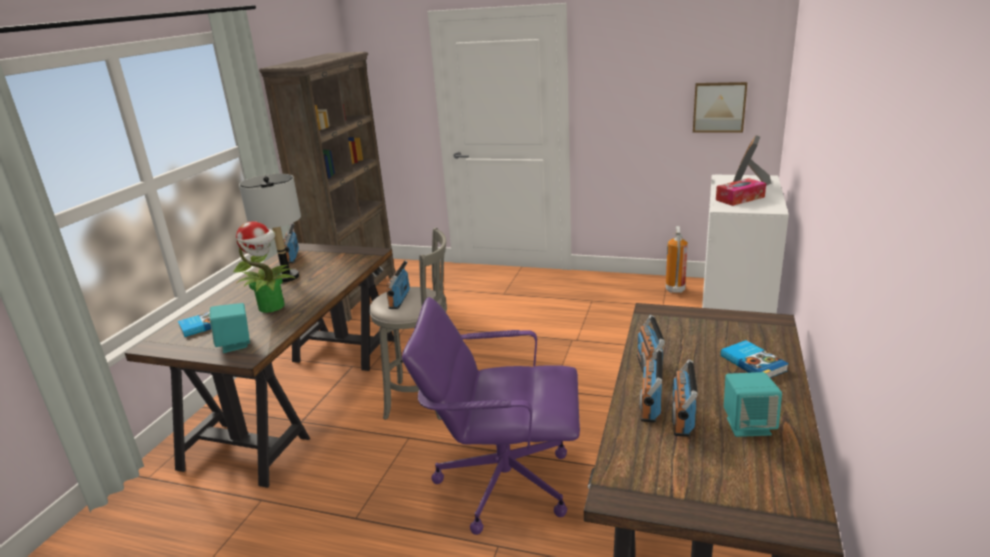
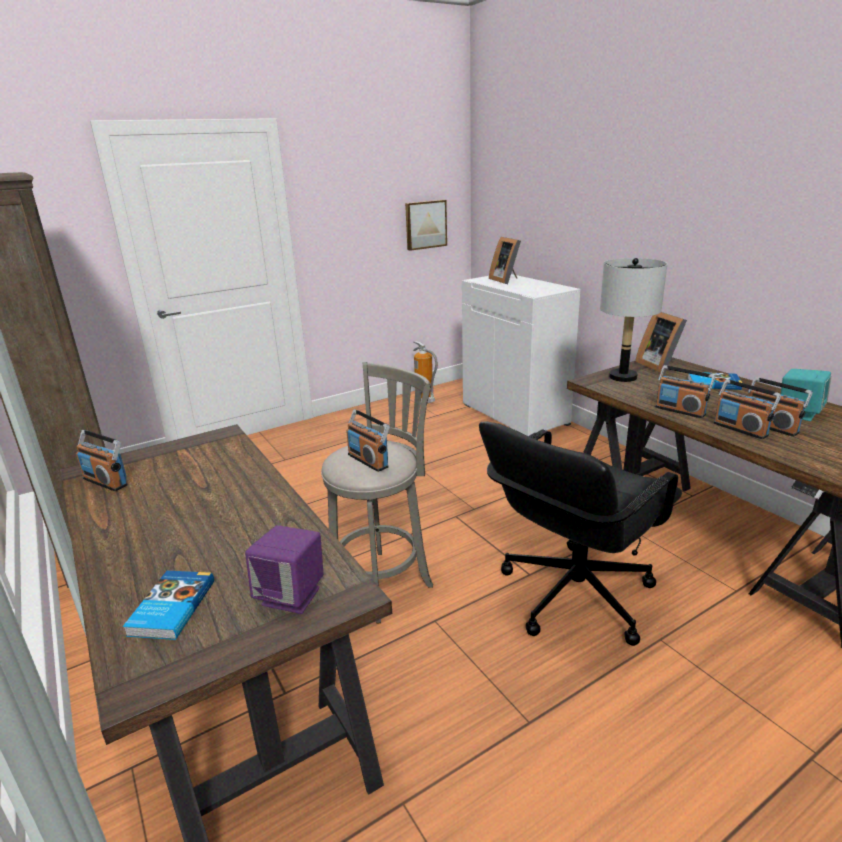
camera: 50 degrees left, 0 degrees up
turquoise speaker [209,303,250,353] -> purple speaker [245,525,324,614]
potted plant [233,221,295,313] -> none
grey table lamp [239,174,301,282] -> grey table lamp moved to [600,258,667,382]
purple office chair [402,297,580,535] -> black office chair [479,421,682,646]
tissue box [716,178,766,206] -> none
none -> picture frame [635,312,687,374]

